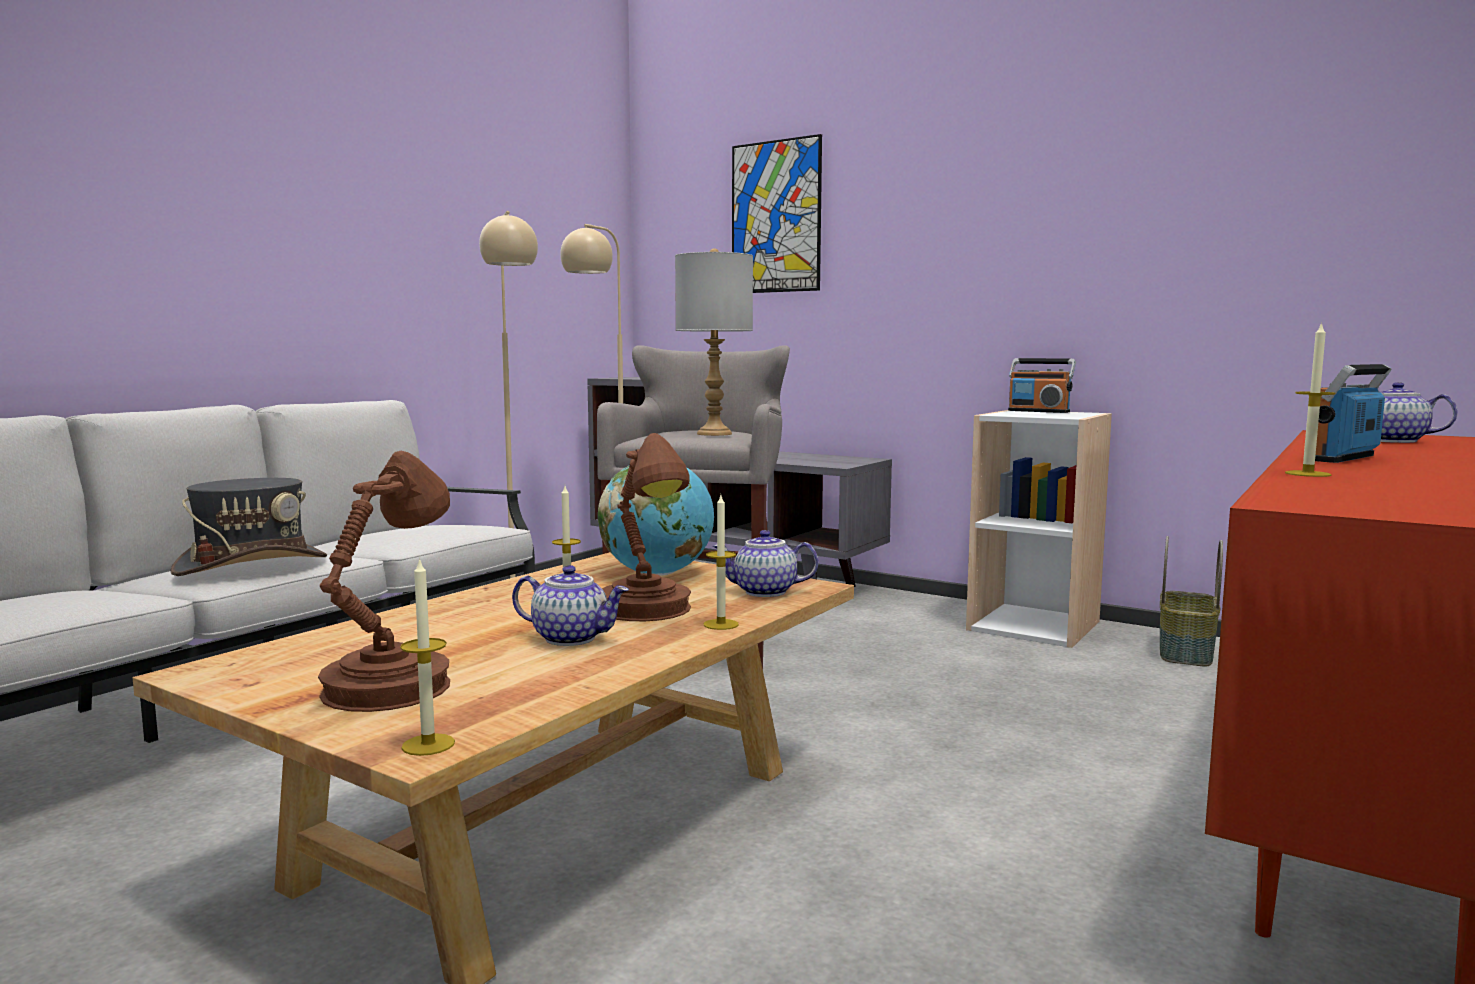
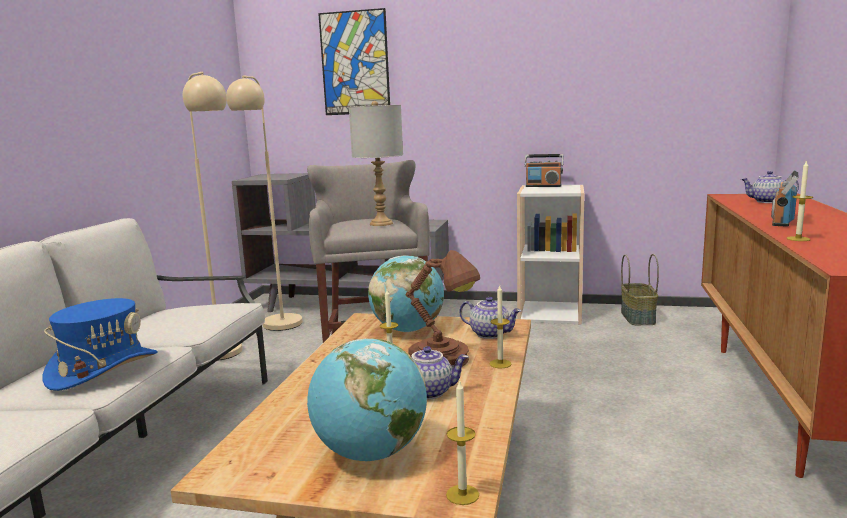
camera: 20 degrees left, 5 degrees up
grey hat [170,478,327,576] -> blue hat [42,298,157,391]
brown table lamp [318,451,450,712] -> globe [307,338,427,461]
teapot [713,530,819,597] -> teapot turned 135 degrees counterclockwise [459,297,521,339]

